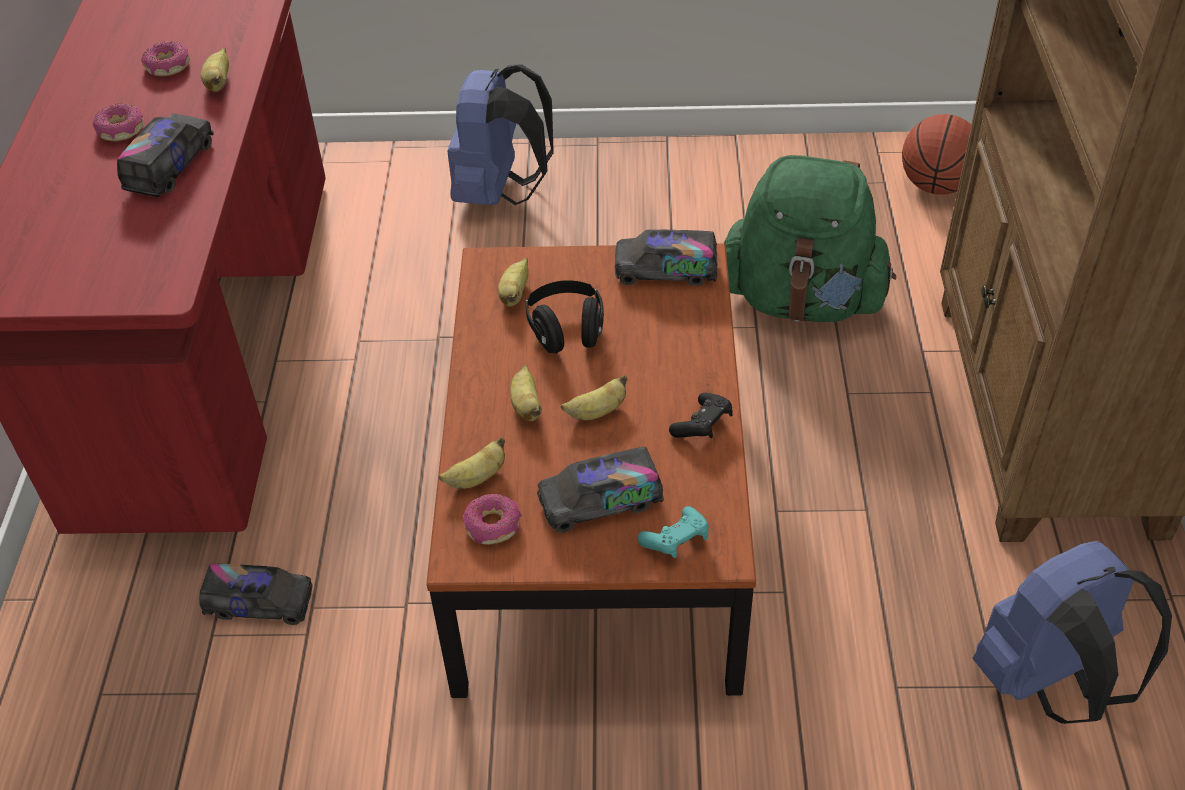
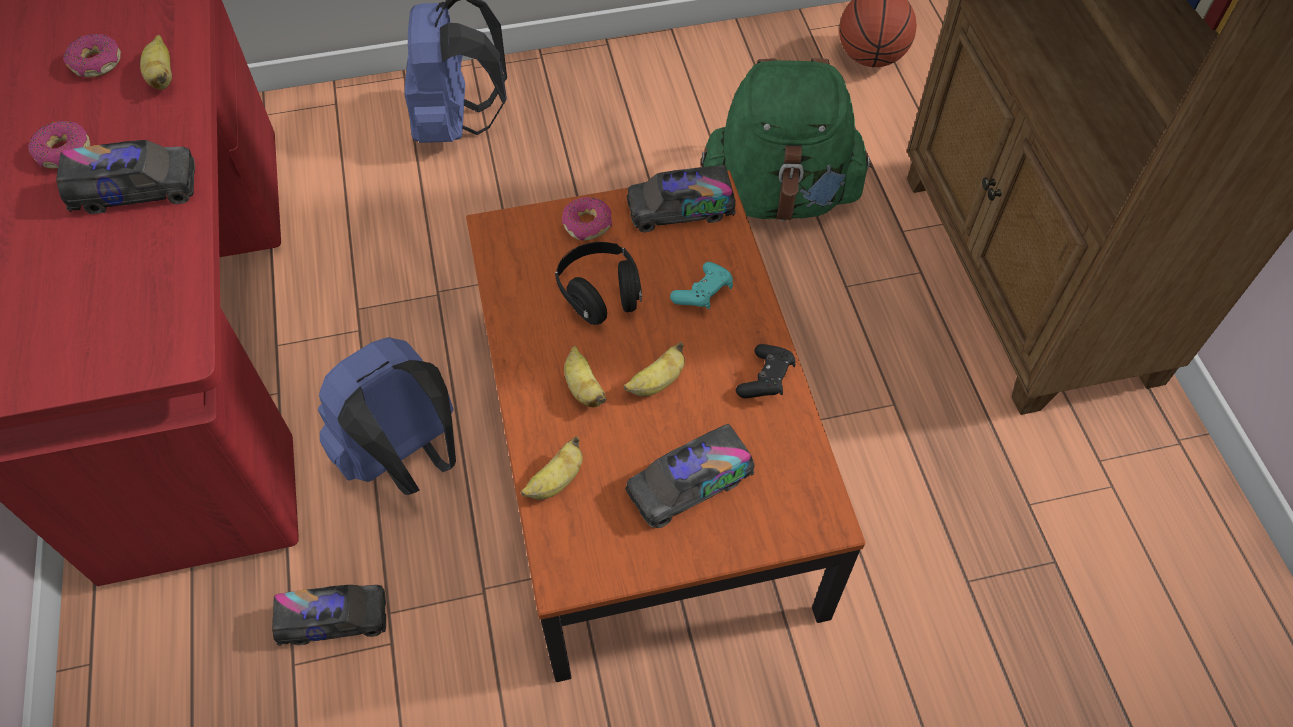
camera: 15 degrees left, 10 degrees up
toy truck [117,113,214,197] -> toy truck turned 75 degrees clockwise [56,140,195,214]
donut [462,494,522,545] -> donut moved to [562,197,612,241]
banana [498,258,529,307] -> none
turquoise game controller [637,506,709,558] -> turquoise game controller moved to [670,262,733,309]
blue backpack [972,541,1172,724] -> blue backpack moved to [318,337,456,495]

